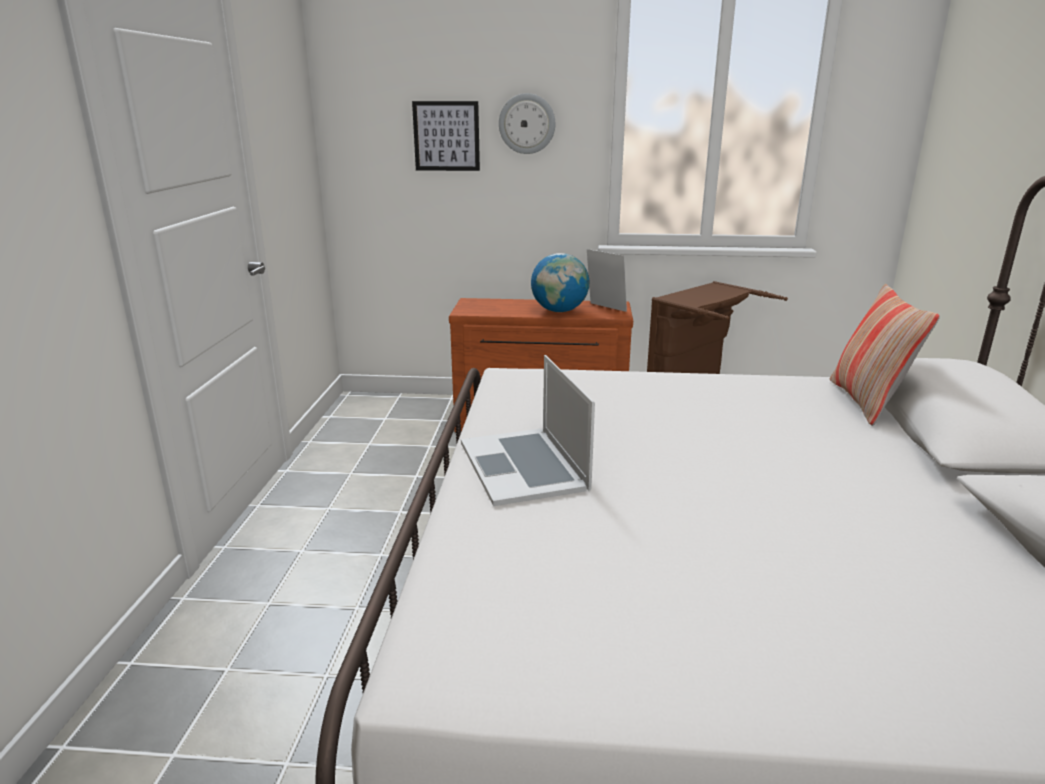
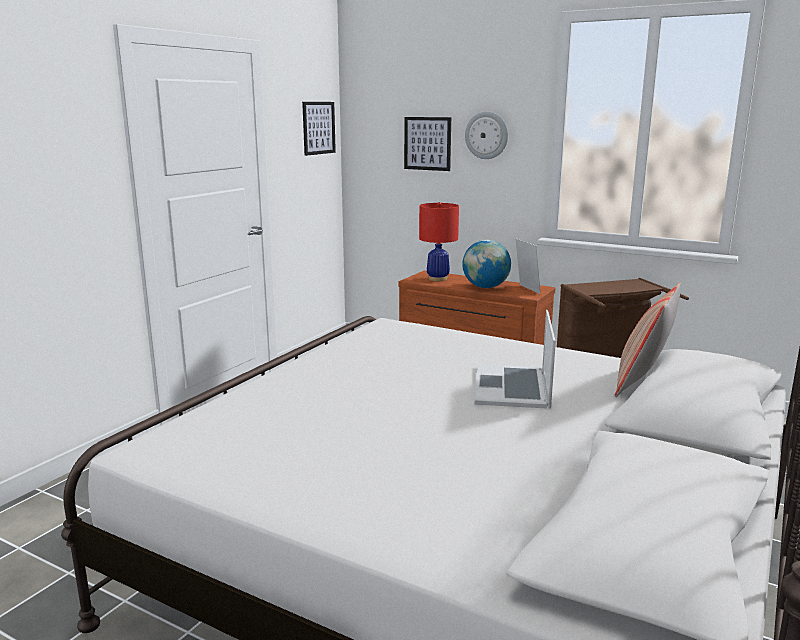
camera: 25 degrees right, 5 degrees down
laptop [461,355,595,506] -> laptop moved to [475,310,556,408]
none -> picture [302,102,336,156]
none -> red table lamp [419,202,459,281]

